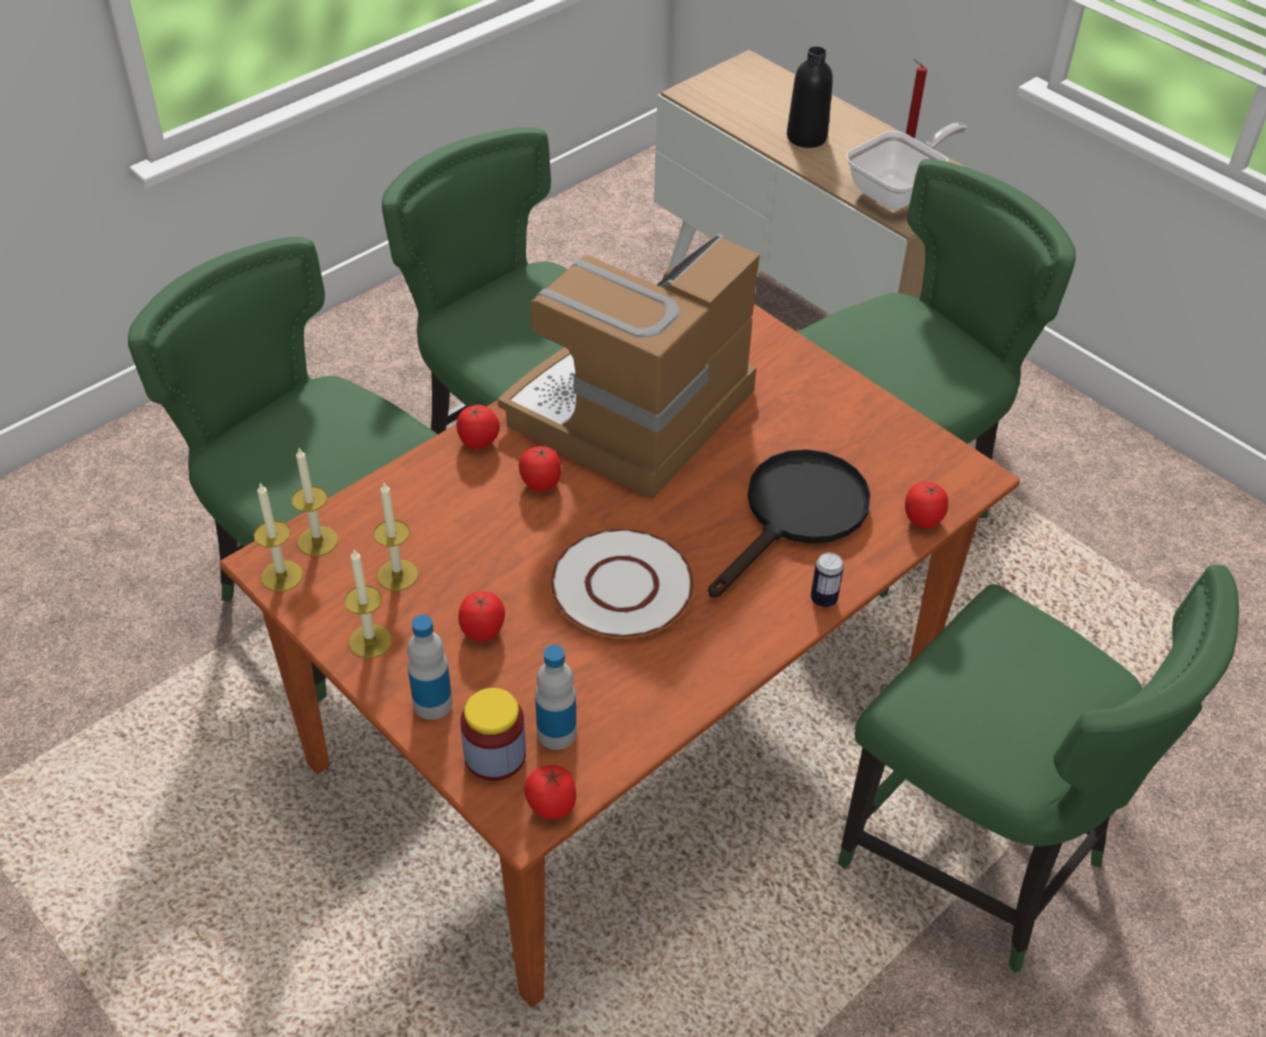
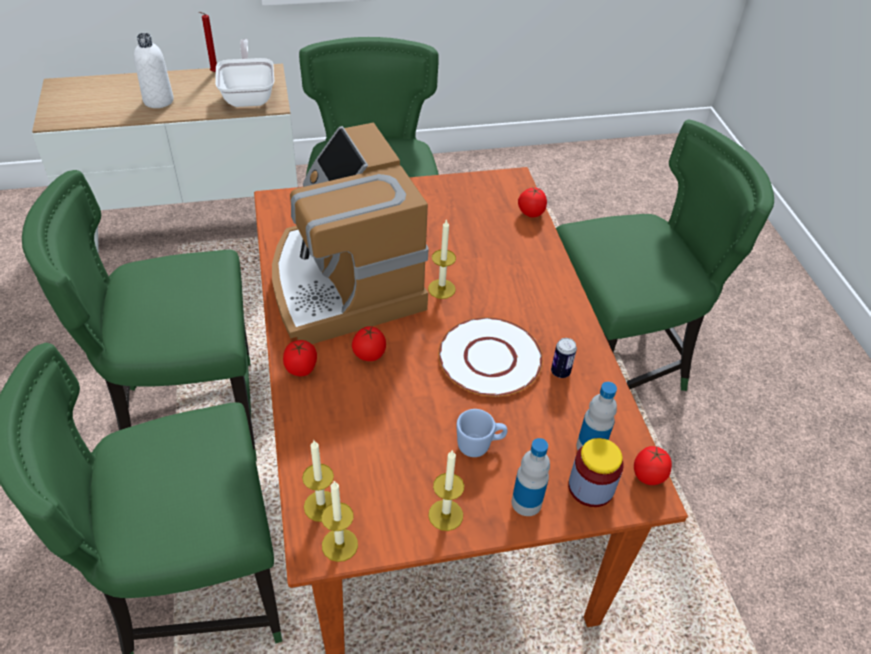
camera: 60 degrees left, 0 degrees up
candle [373,483,418,591] -> candle moved to [428,219,456,299]
tomato [458,591,505,641] -> blue mug [456,409,507,457]
black frying pan [708,449,871,597] -> none
black bottle [787,46,833,148] -> white bottle [134,33,174,108]
can [811,552,844,607] -> can moved to [551,338,577,378]

